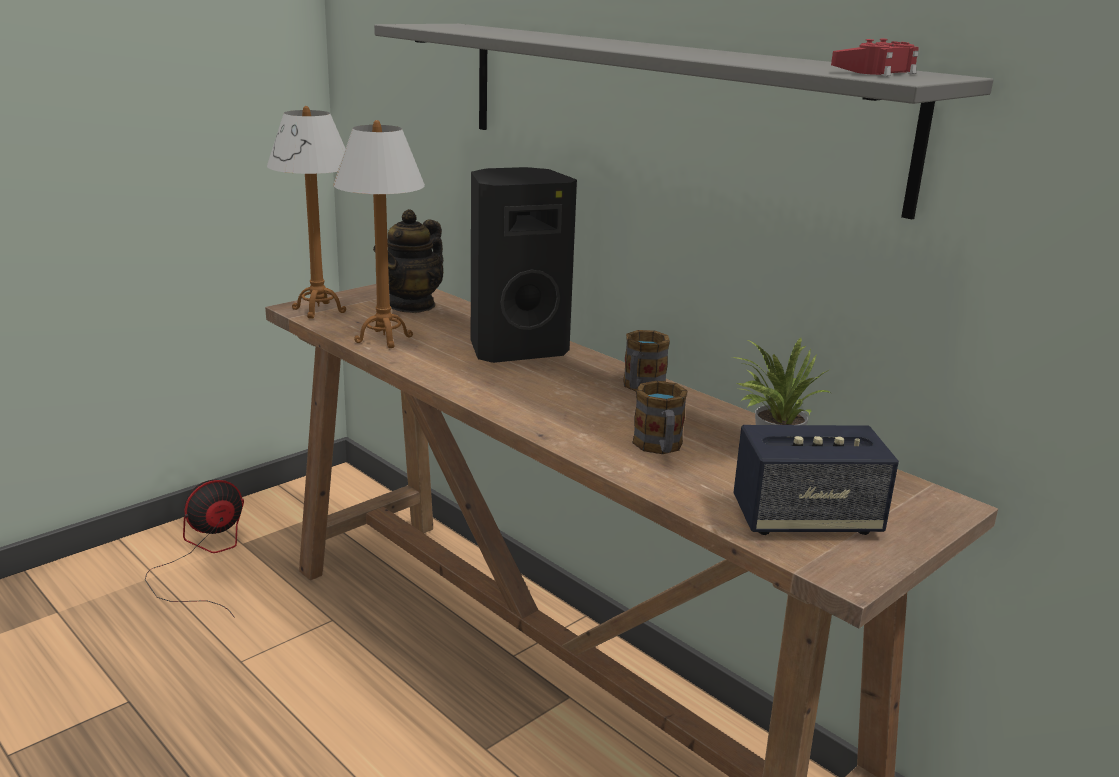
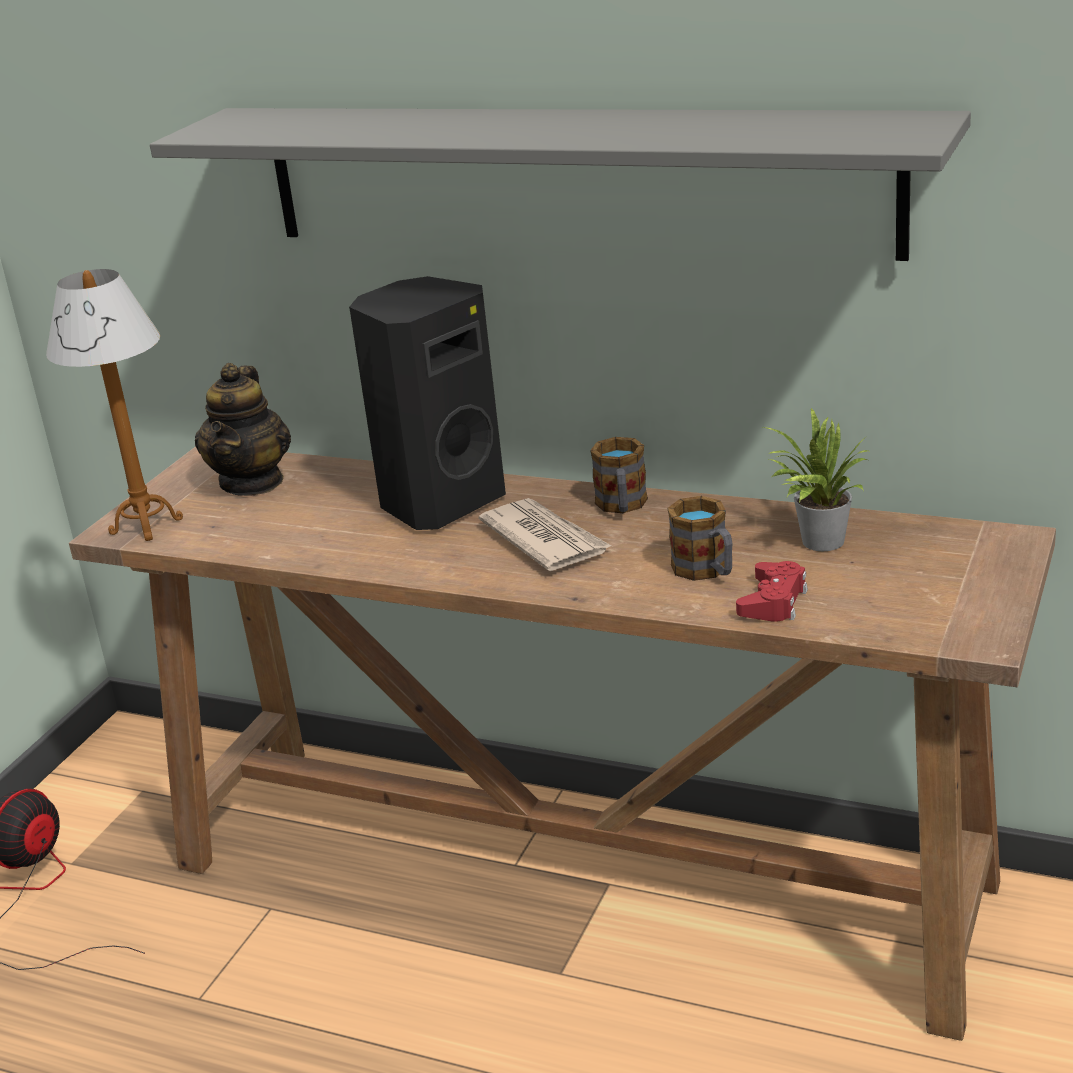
camera: 20 degrees left, 5 degrees up
table lamp [333,120,425,348] -> none
speaker [733,425,899,535] -> none
red game controller [831,39,919,76] -> red game controller moved to [736,561,808,622]
none -> newspaper [479,498,611,571]

